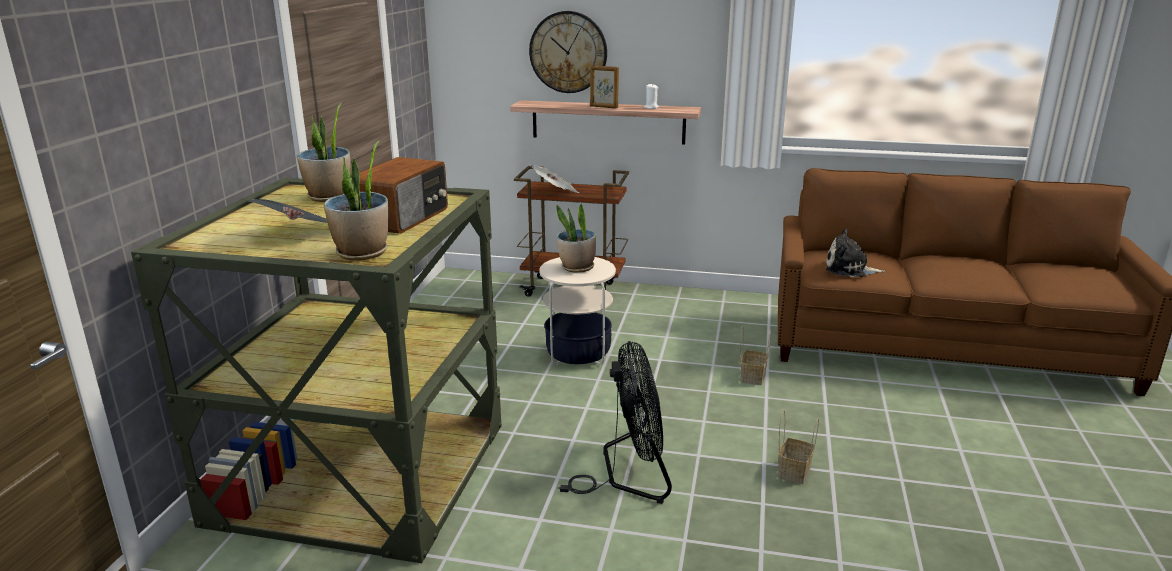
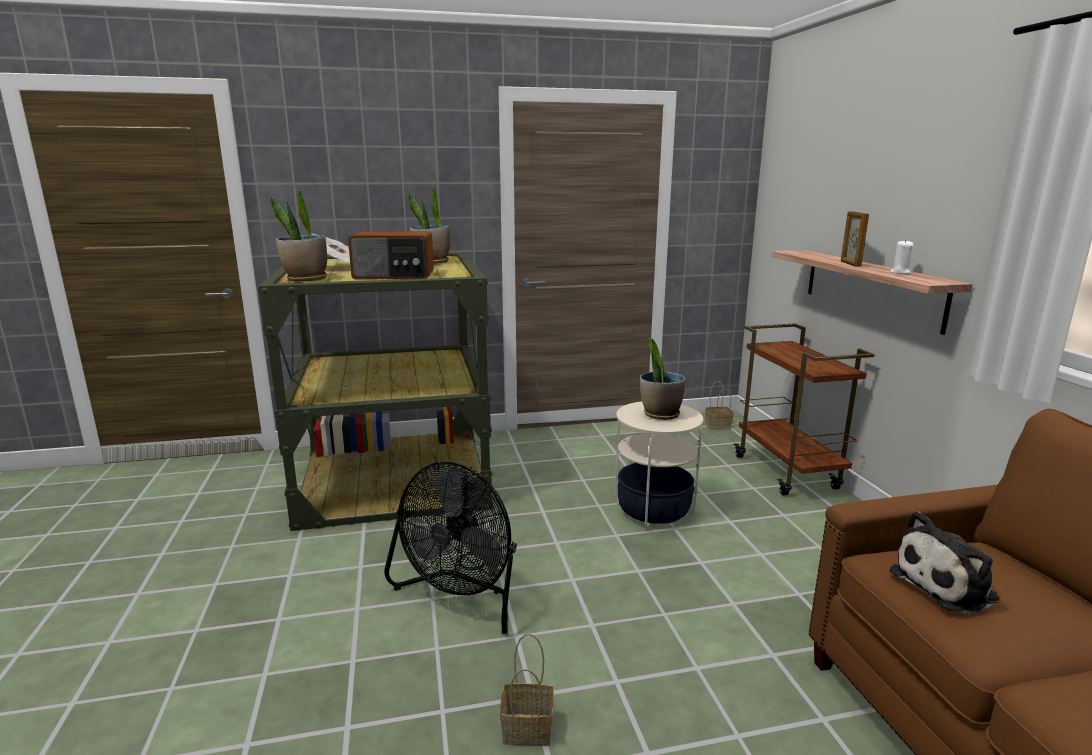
camera: 65 degrees right, 5 degrees down
wall clock [529,11,607,93] -> none
newspaper [529,165,579,193] -> none
black fan [557,341,672,504] -> black fan turned 60 degrees clockwise [384,462,517,634]
basket [740,325,772,385] -> basket moved to [705,381,734,430]
plush toy [826,229,885,277] -> plush toy turned 105 degrees counterclockwise [890,511,999,614]

